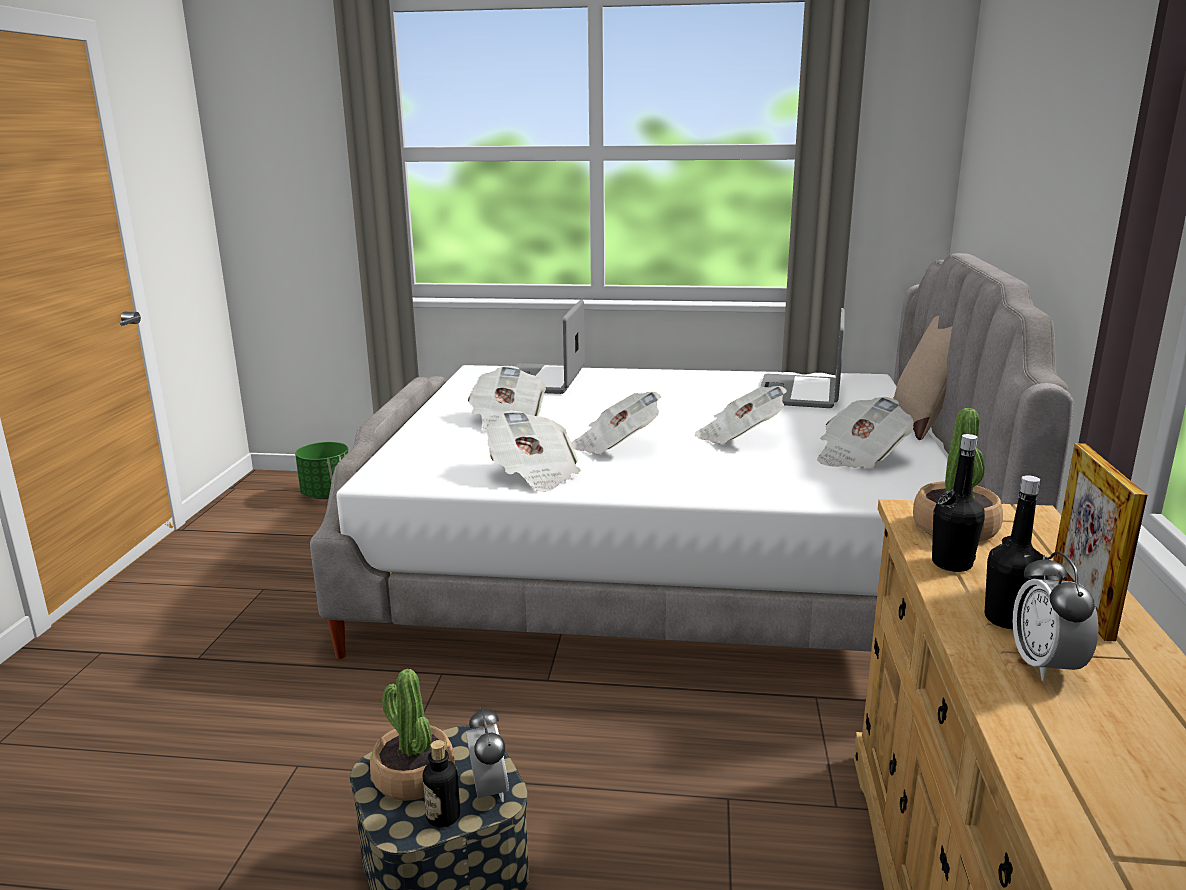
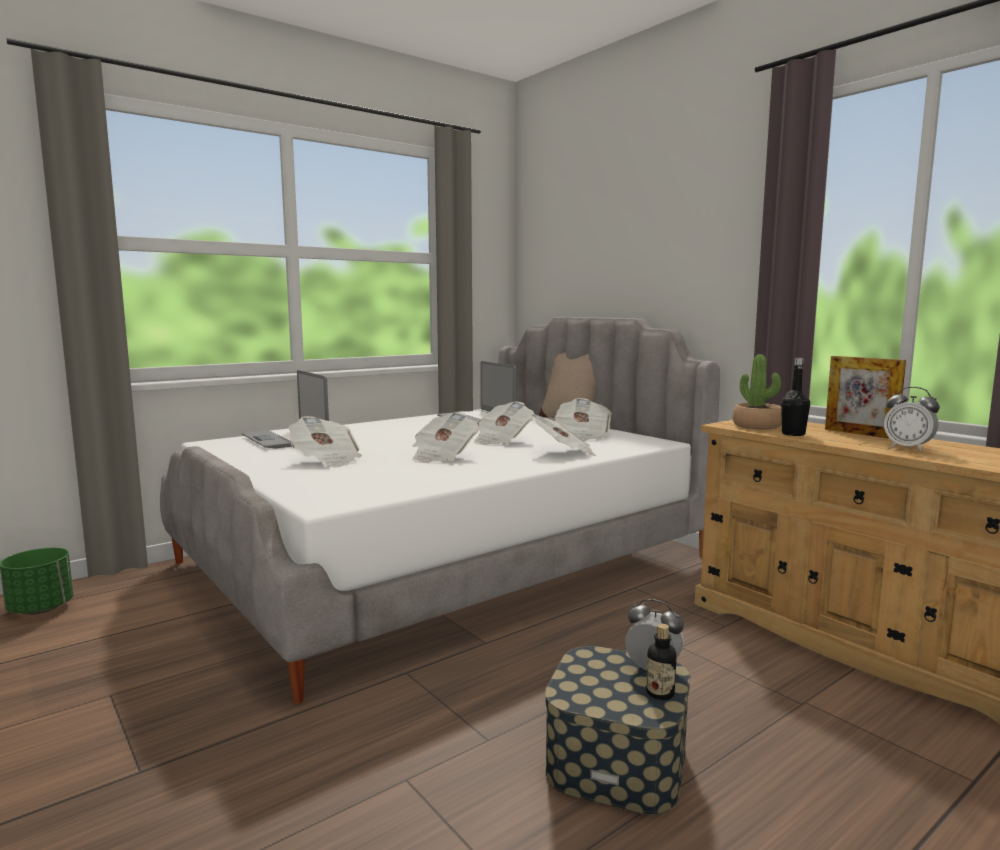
camera: 45 degrees left, 10 degrees down
potted plant [370,669,455,801] -> none
newspaper [486,410,581,492] -> newspaper moved to [530,414,596,456]
black bottle [985,475,1043,629] -> none

